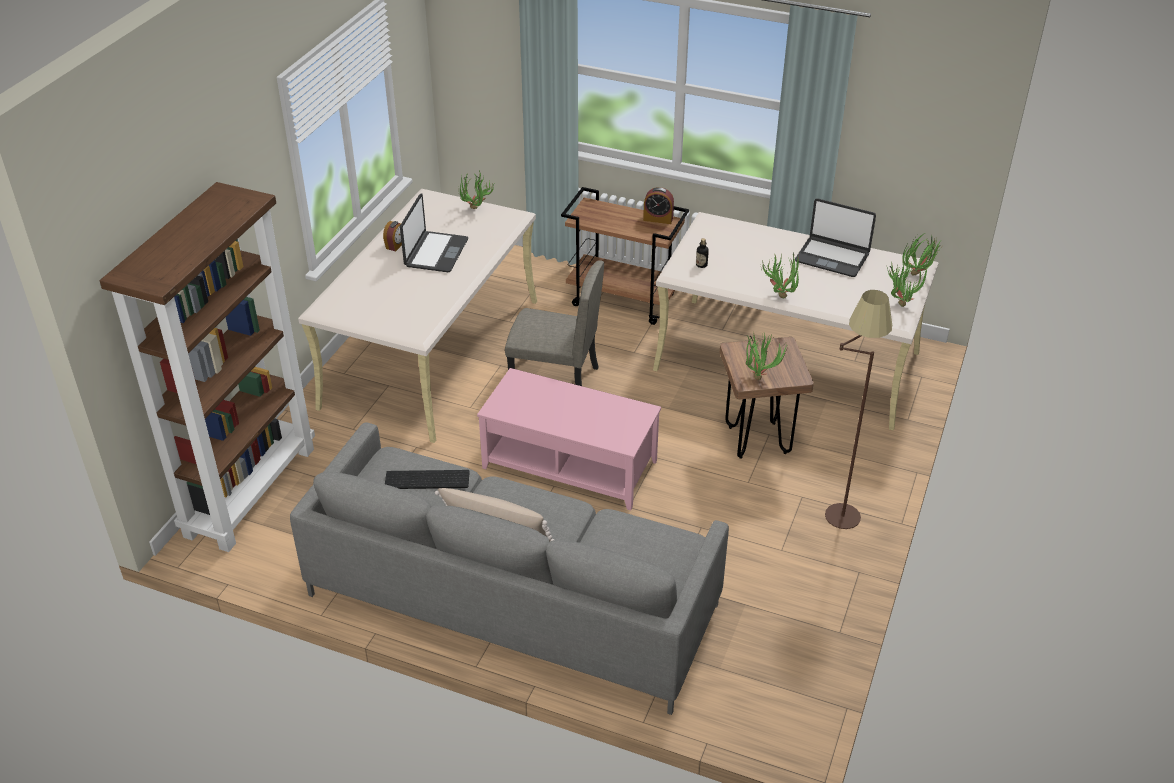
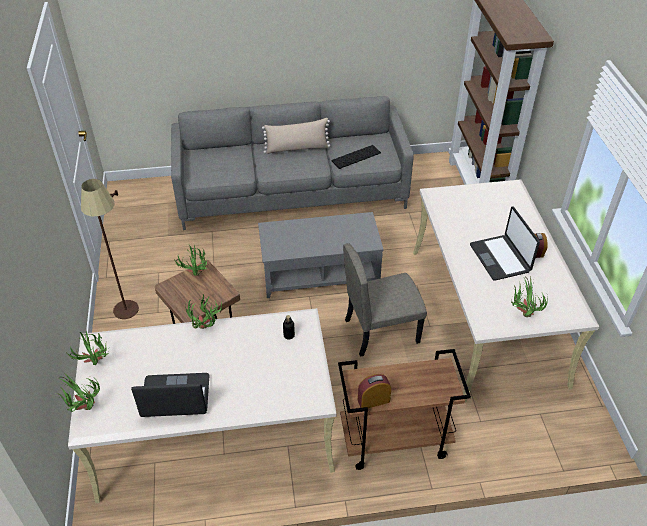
camera: 150 degrees right, 5 degrees up
pink coffee table [477,368,661,510] -> grey coffee table [258,212,384,298]

